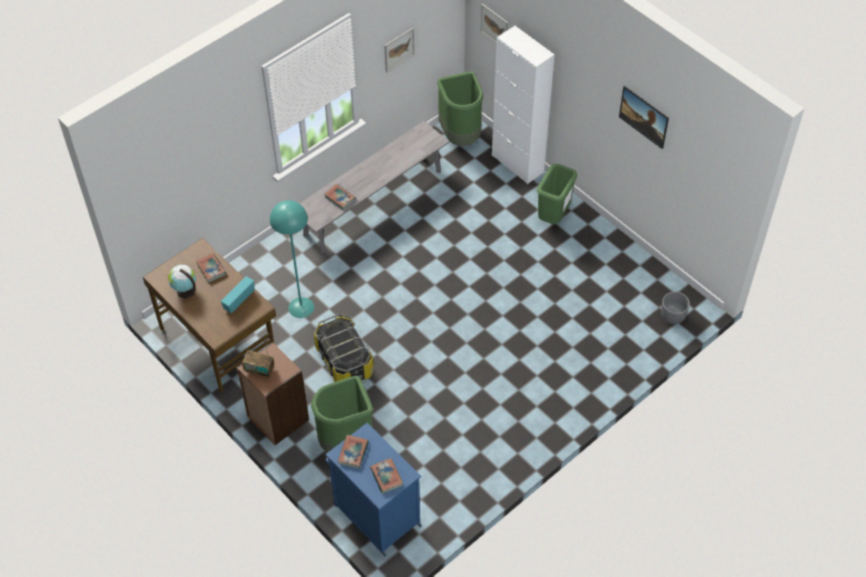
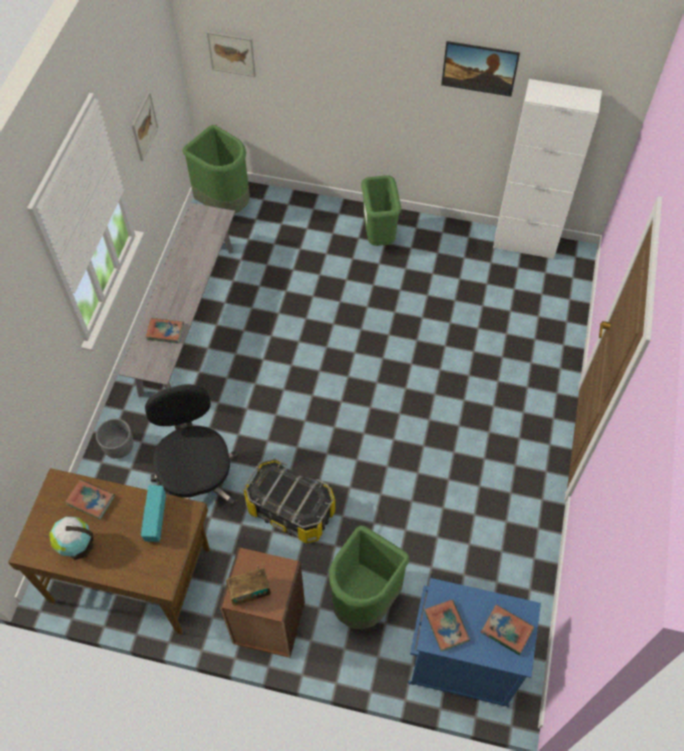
camera: 35 degrees left, 5 degrees up
turquoise floor lamp [270,200,314,318] -> black office chair [145,384,238,508]
white cabinet [492,26,555,184] -> white cabinet moved to [493,79,602,259]
grey planter [661,292,690,324] -> grey planter moved to [96,419,134,459]

